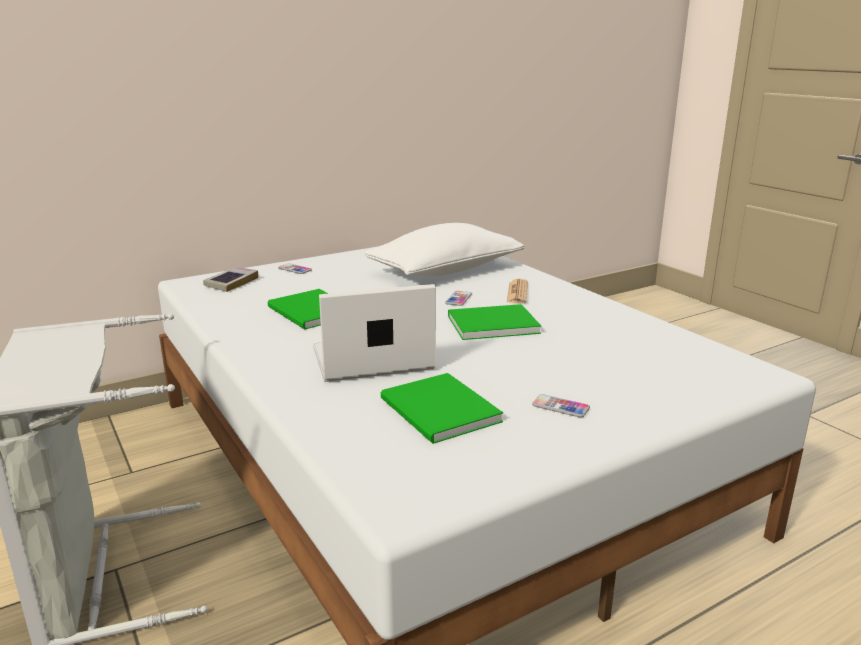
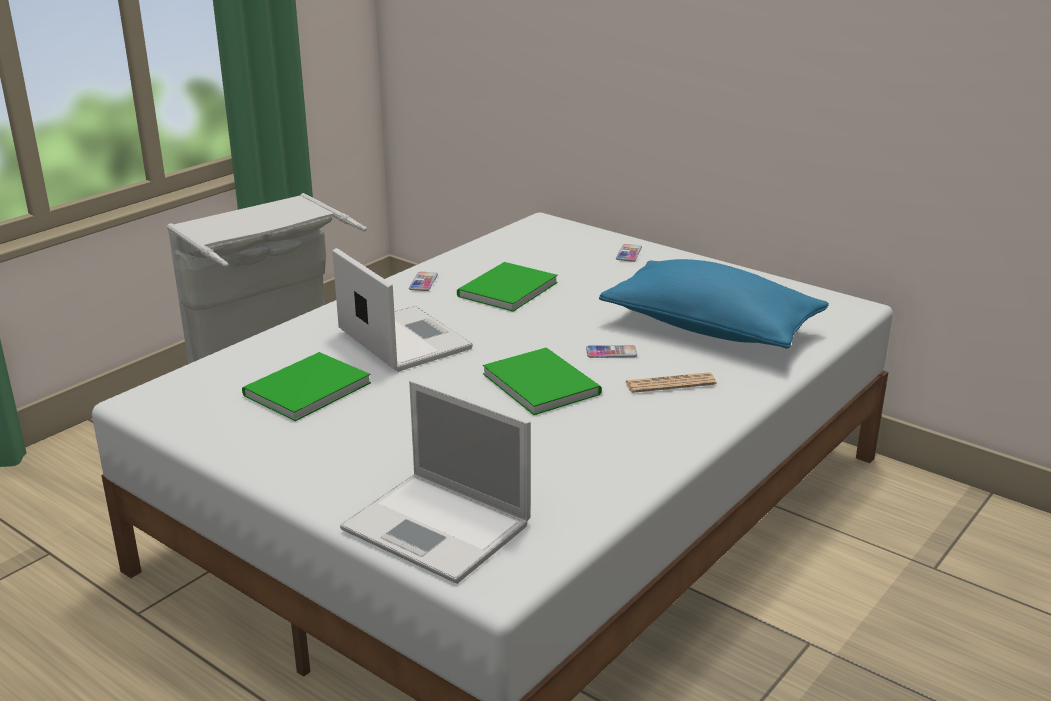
camera: 70 degrees right, 5 degrees up
book [203,267,258,292] -> none
white pillow [364,223,524,276] -> blue pillow [599,259,829,349]
phone [532,394,590,418] -> phone moved to [409,272,438,291]
none -> laptop [340,380,531,584]

